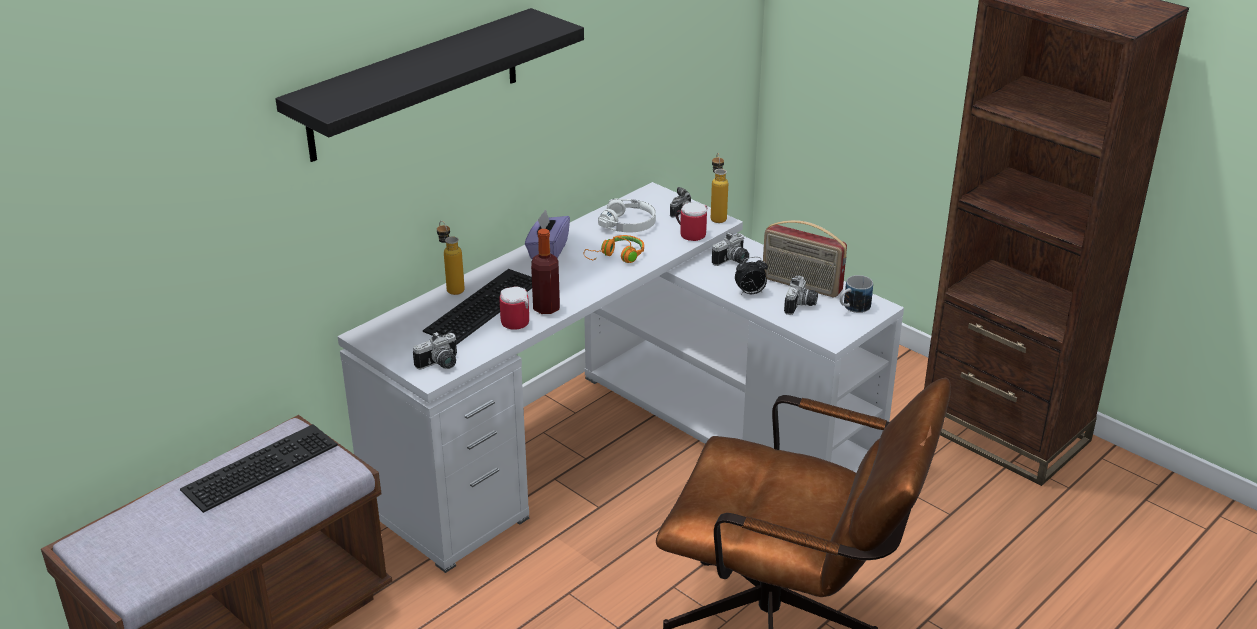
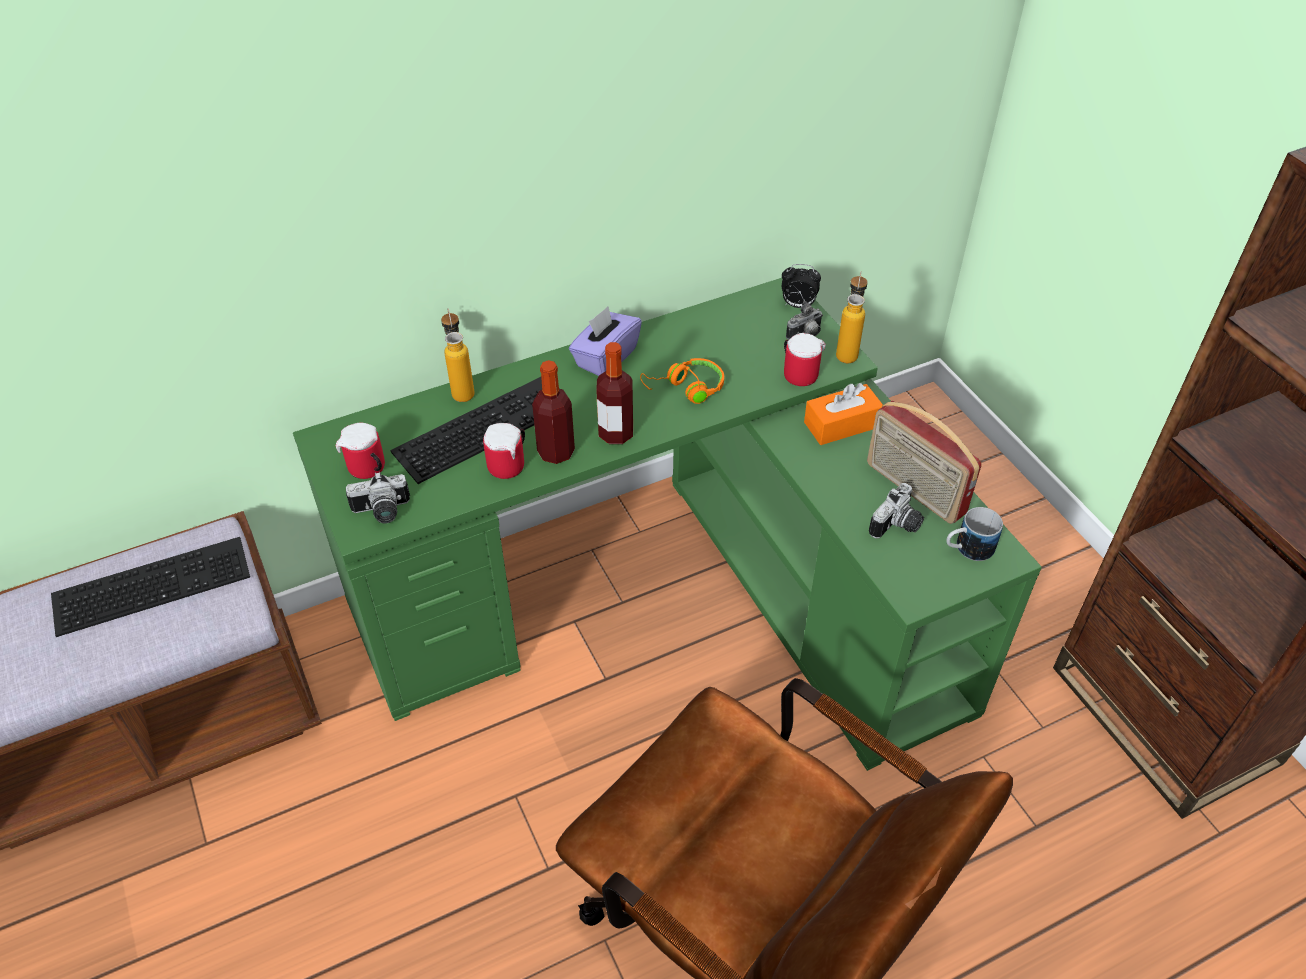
camera: 20 degrees right, 15 degrees up
black shelf [275,8,584,162] -> none
white desk [338,182,904,573] -> green desk [293,278,1042,771]
white headphones [598,199,656,232] -> none
camera [712,232,749,266] -> orange tissue box [804,383,883,445]
alarm clock [735,257,768,295] -> alarm clock moved to [782,264,821,308]
none -> mug [336,423,385,479]
none -> bottle [596,342,633,444]

